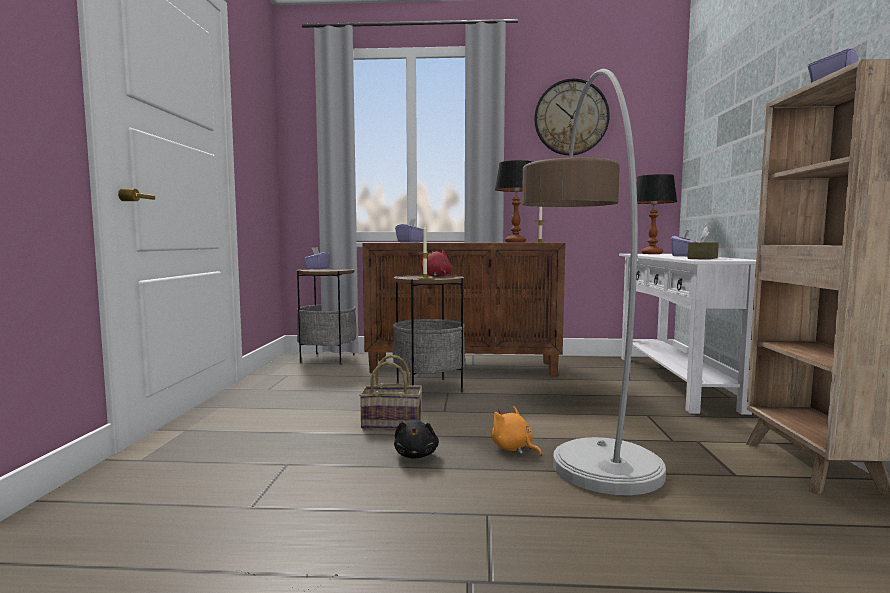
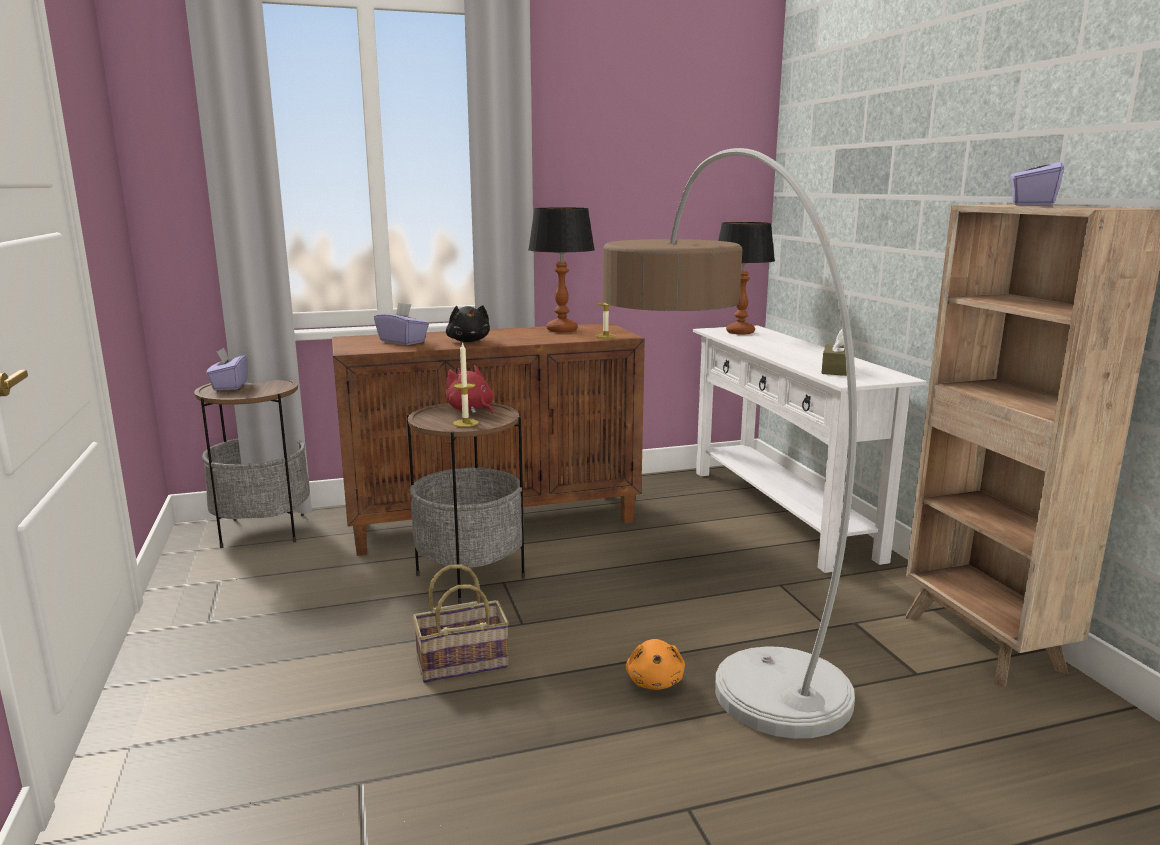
camera: 20 degrees left, 10 degrees up
black plush toy [394,421,439,459] -> black plush toy moved to [446,305,490,342]
orange plush toy [491,406,542,456] -> orange plush toy turned 120 degrees counterclockwise [626,639,685,690]
wall clock [534,79,610,155] -> none
purple tissue box [671,230,696,256] -> none

